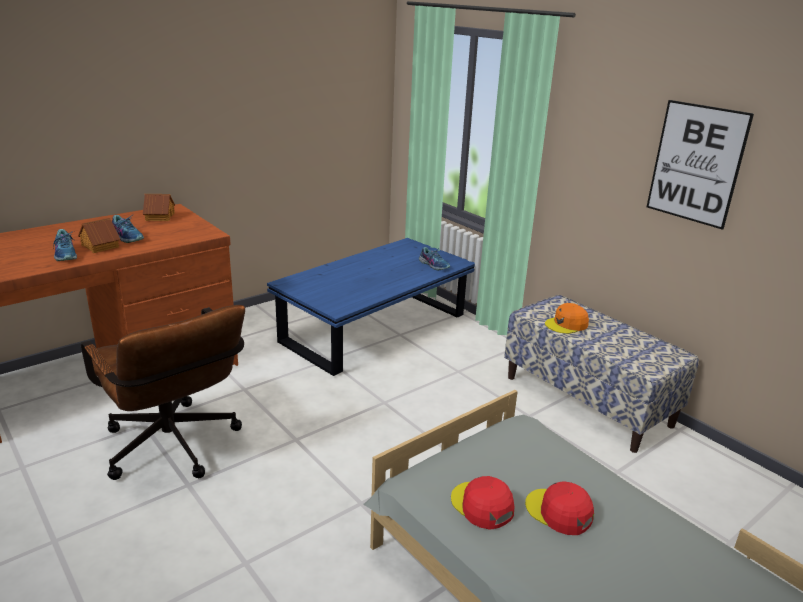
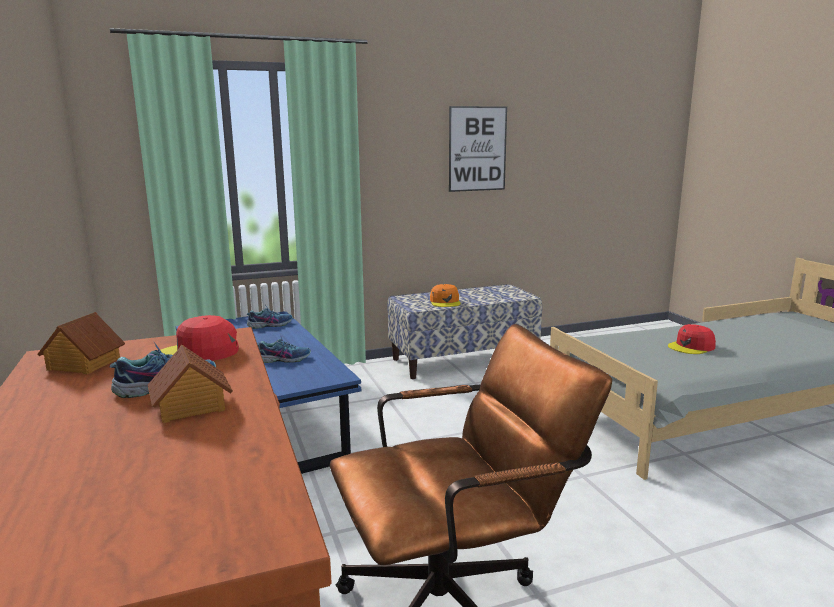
camera: 70 degrees left, 10 degrees down
shoe [53,229,77,261] -> shoe moved to [257,334,311,363]
red cap [451,476,514,529] -> red cap moved to [160,315,239,361]

